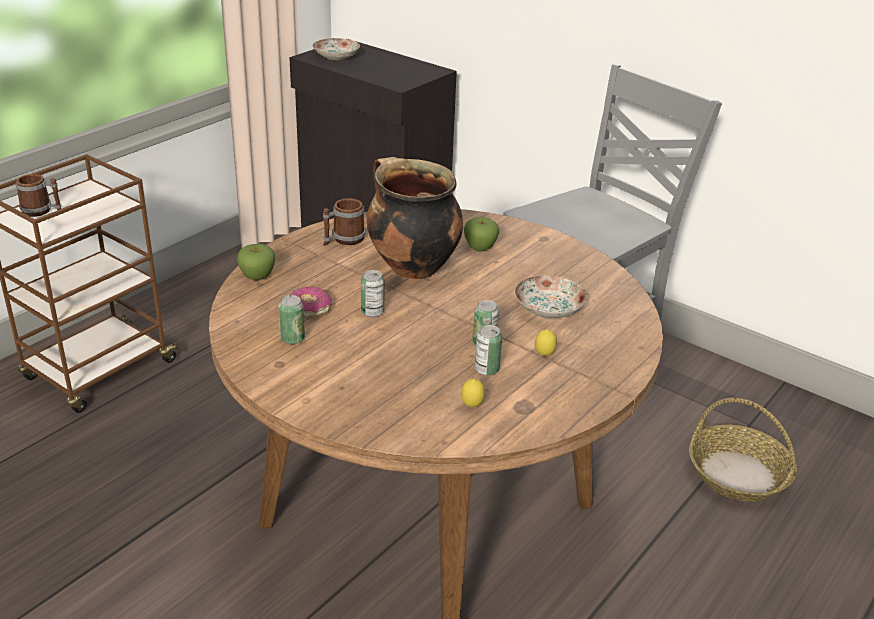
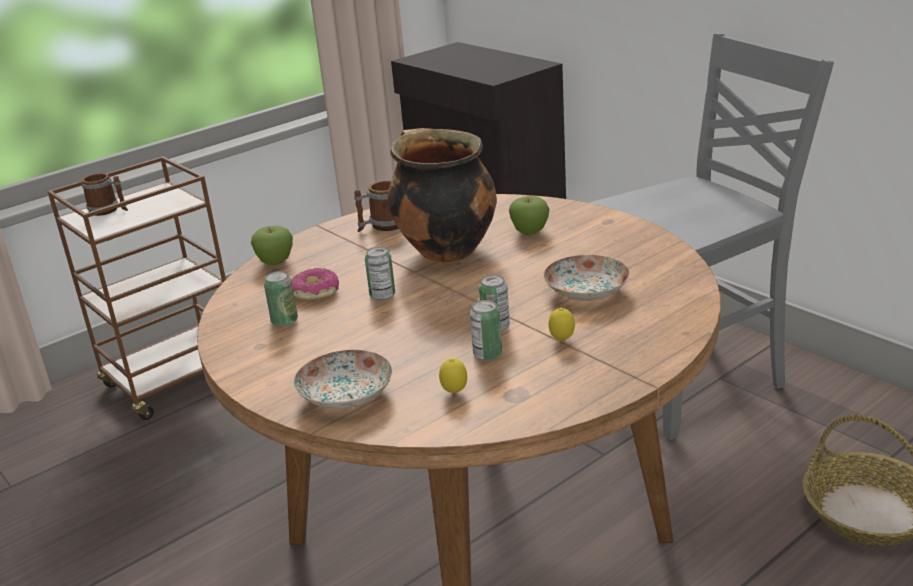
camera: 15 degrees right, 5 degrees down
plate [313,38,360,60] -> plate moved to [293,350,393,409]

